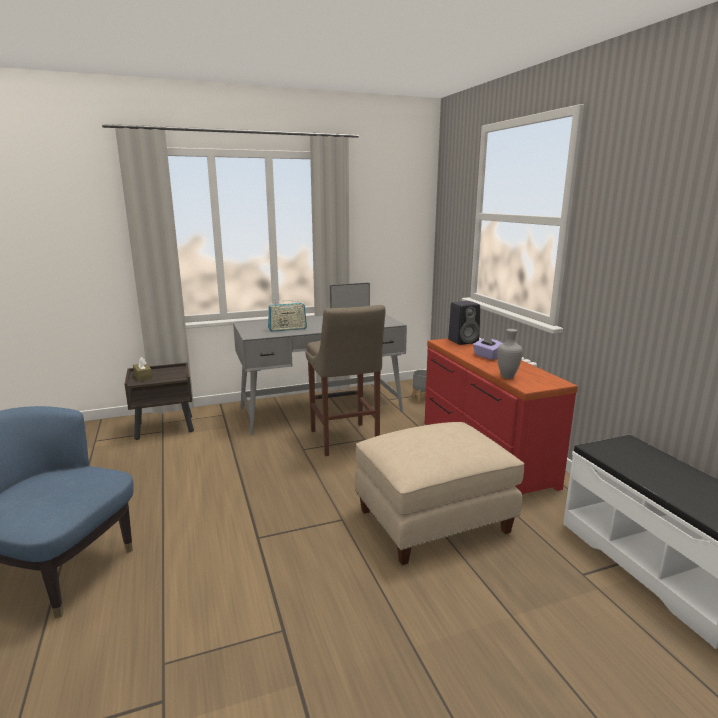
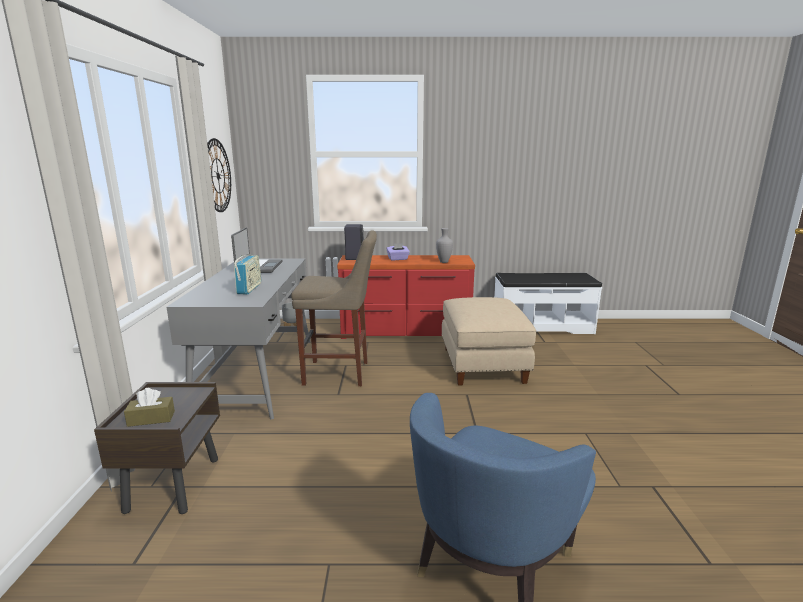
camera: 70 degrees left, 0 degrees up
none -> wall clock [207,138,231,212]

